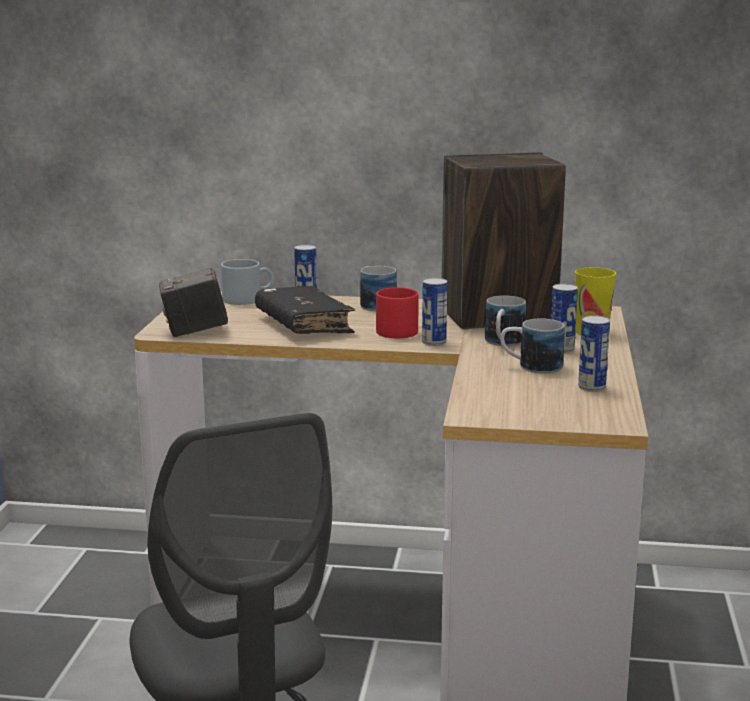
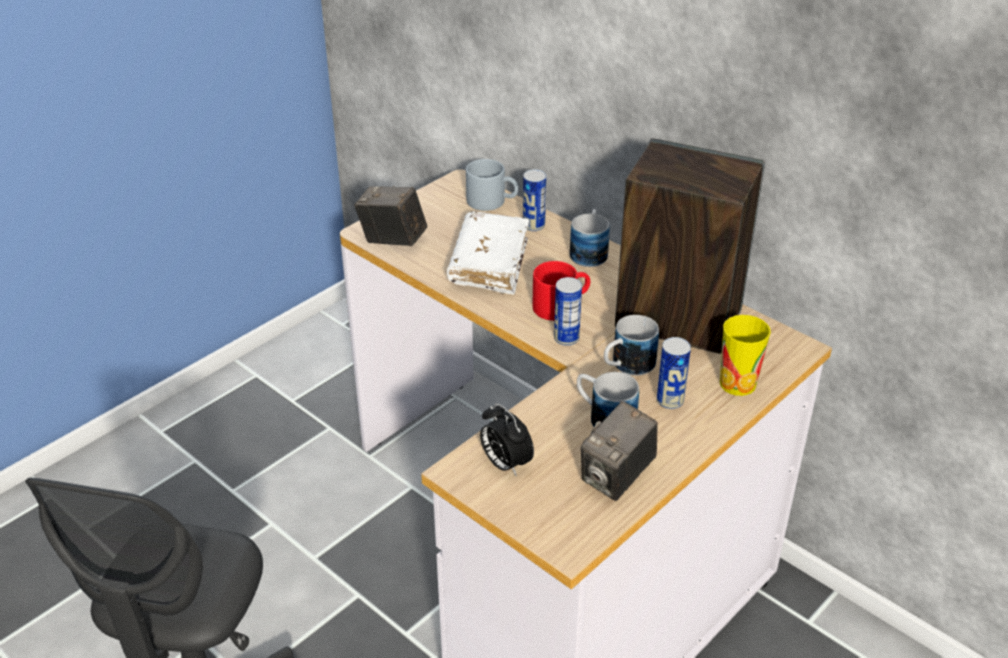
camera: 35 degrees right, 20 degrees up
black book [255,286,355,334] -> white book [447,212,529,295]
can [578,315,610,392] -> camera [581,401,658,501]
none -> alarm clock [480,403,534,477]

